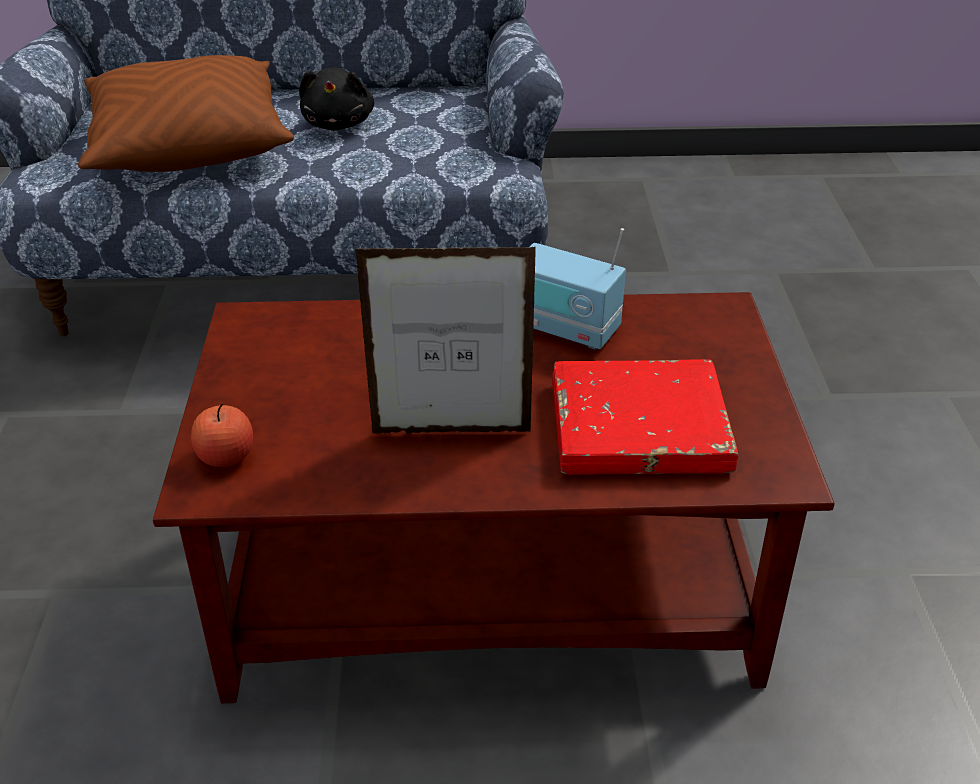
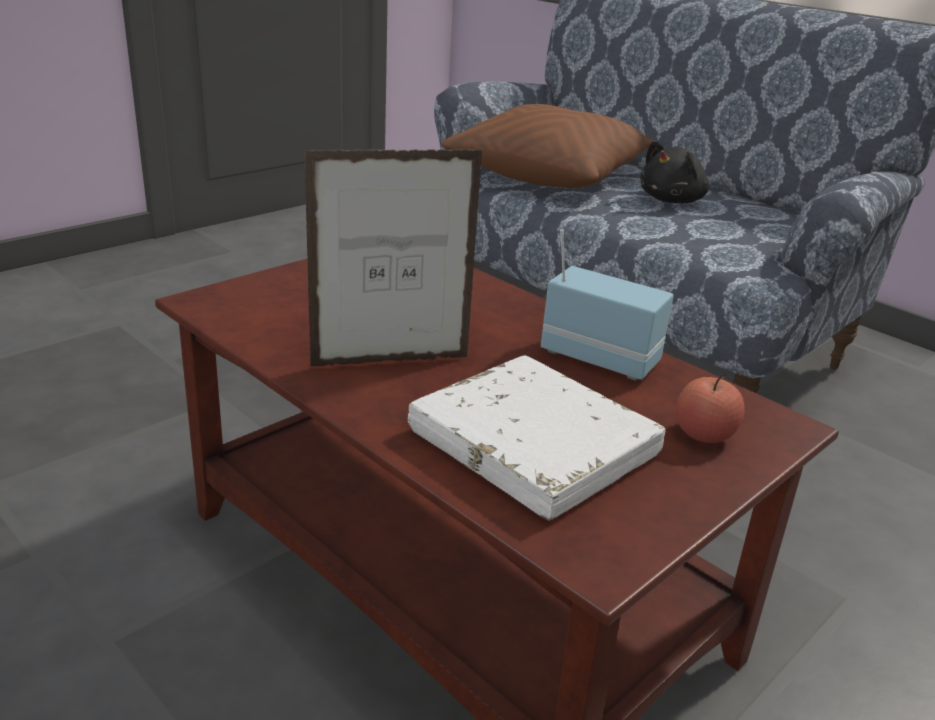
camera: 45 degrees right, 10 degrees down
apple [191,403,253,467] -> apple moved to [676,373,745,443]
picture frame [355,247,536,433] -> picture frame turned 120 degrees clockwise [304,149,483,367]
radio [530,228,626,350] -> radio turned 135 degrees clockwise [541,229,674,380]
red book [552,359,738,475] -> white book [408,355,666,521]

